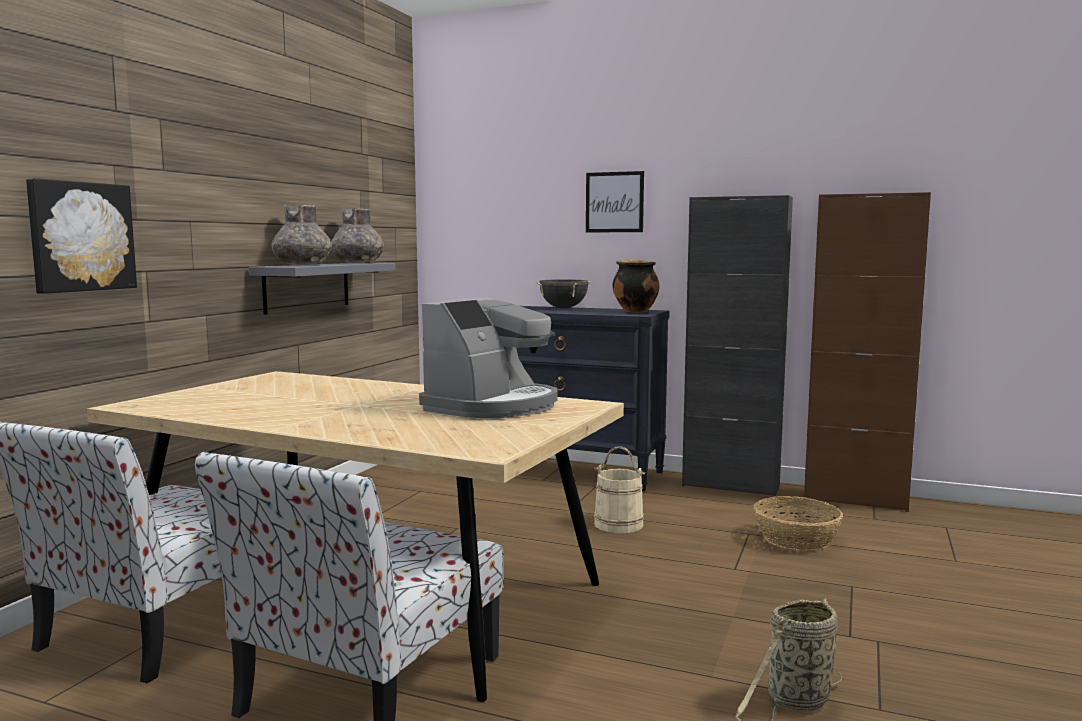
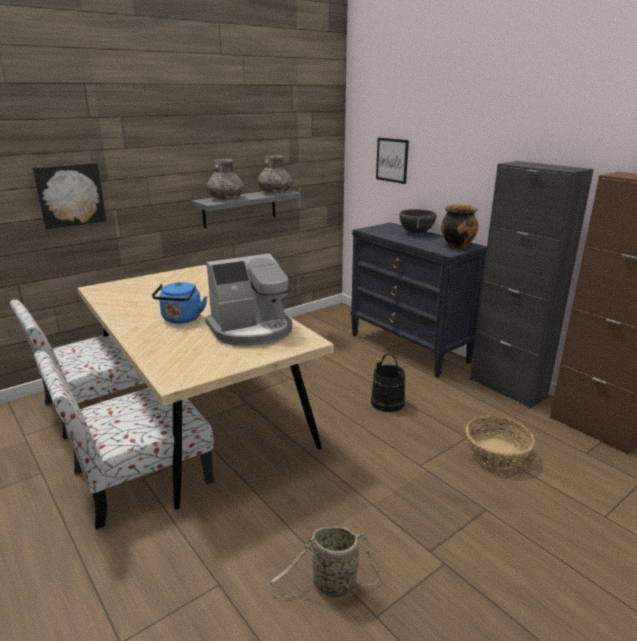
camera: 30 degrees right, 15 degrees up
picture [586,171,644,232] -> picture moved to [376,138,409,184]
beige bucket [594,446,645,533] -> black bucket [371,353,405,412]
none -> blue kettle [152,282,207,324]

